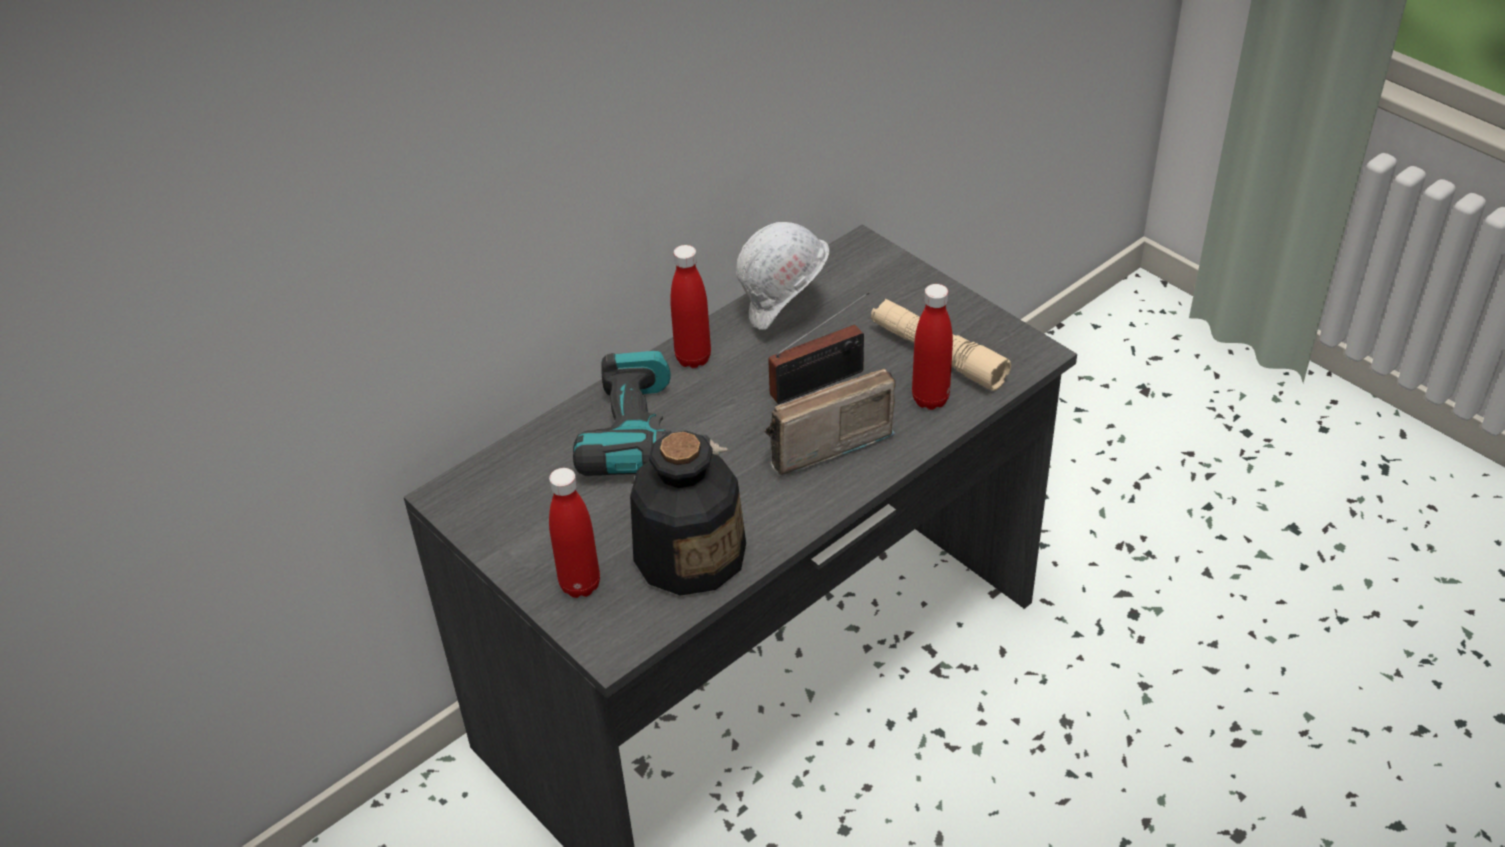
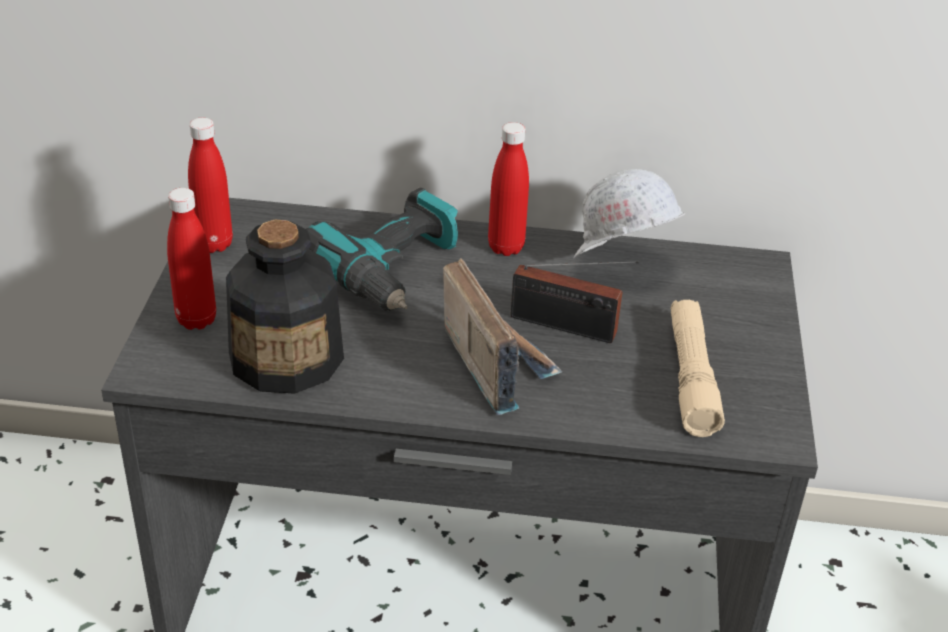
camera: 45 degrees right, 5 degrees down
radio [765,369,896,476] -> radio turned 45 degrees clockwise [443,258,562,415]
red bottle [912,284,953,410] -> red bottle moved to [188,118,233,253]

